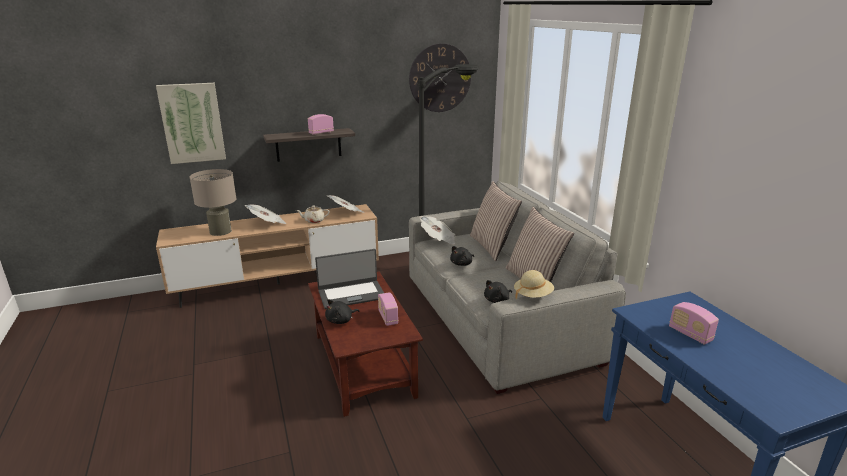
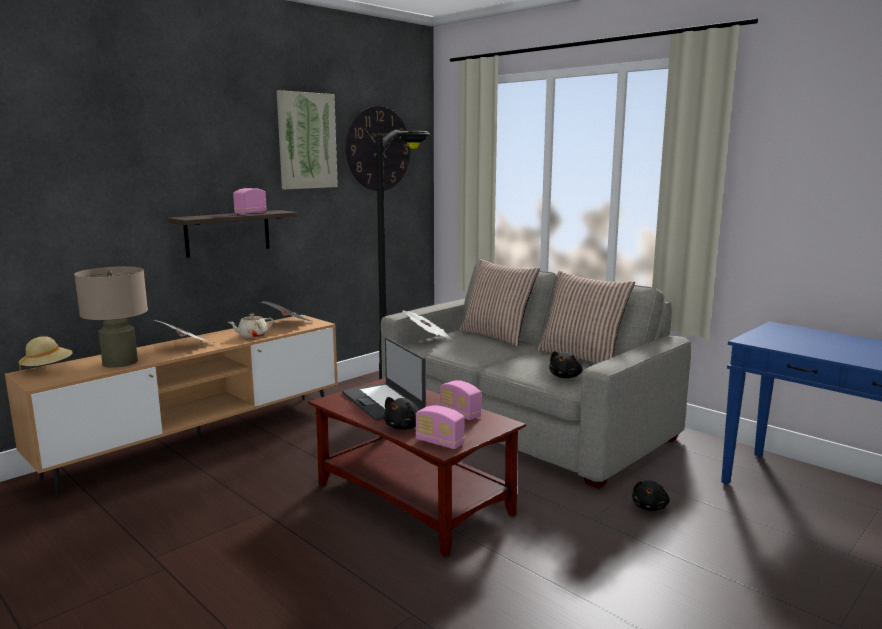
camera: 25 degrees left, 10 degrees down
picture [156,83,226,164] -> picture moved to [277,90,338,189]
laptop [315,249,384,309] -> laptop turned 105 degrees clockwise [342,337,426,421]
black plush toy [450,246,474,266] -> black plush toy moved to [632,481,670,511]
beige hat [514,270,554,299] -> beige hat moved to [19,336,73,373]
radio [669,302,719,345] -> radio moved to [415,405,465,449]

